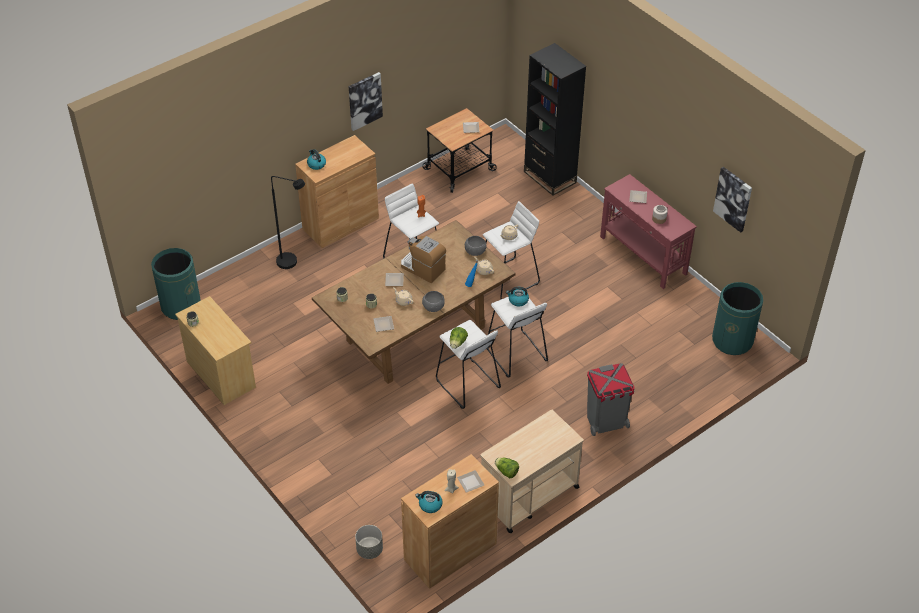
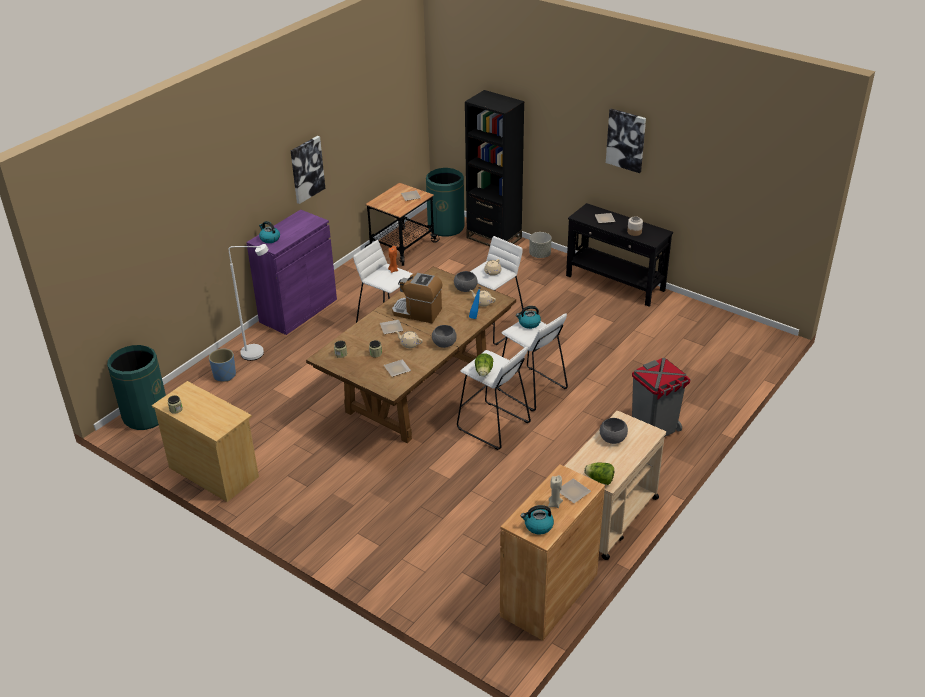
camera: 15 degrees left, 10 degrees down
black floor lamp [271,176,305,269] -> white floor lamp [229,244,269,361]
brown cabinet [295,135,379,248] -> purple cabinet [246,210,337,335]
grey planter [355,525,383,559] -> grey planter moved to [529,232,552,258]
red console table [600,174,697,289] -> black console table [566,203,673,306]
green trash can [712,282,763,355] -> green trash can moved to [426,168,465,237]
picture [713,167,752,233] -> picture moved to [606,108,646,173]
none -> blue planter [209,349,236,382]
none -> grey bowl [600,418,628,444]

